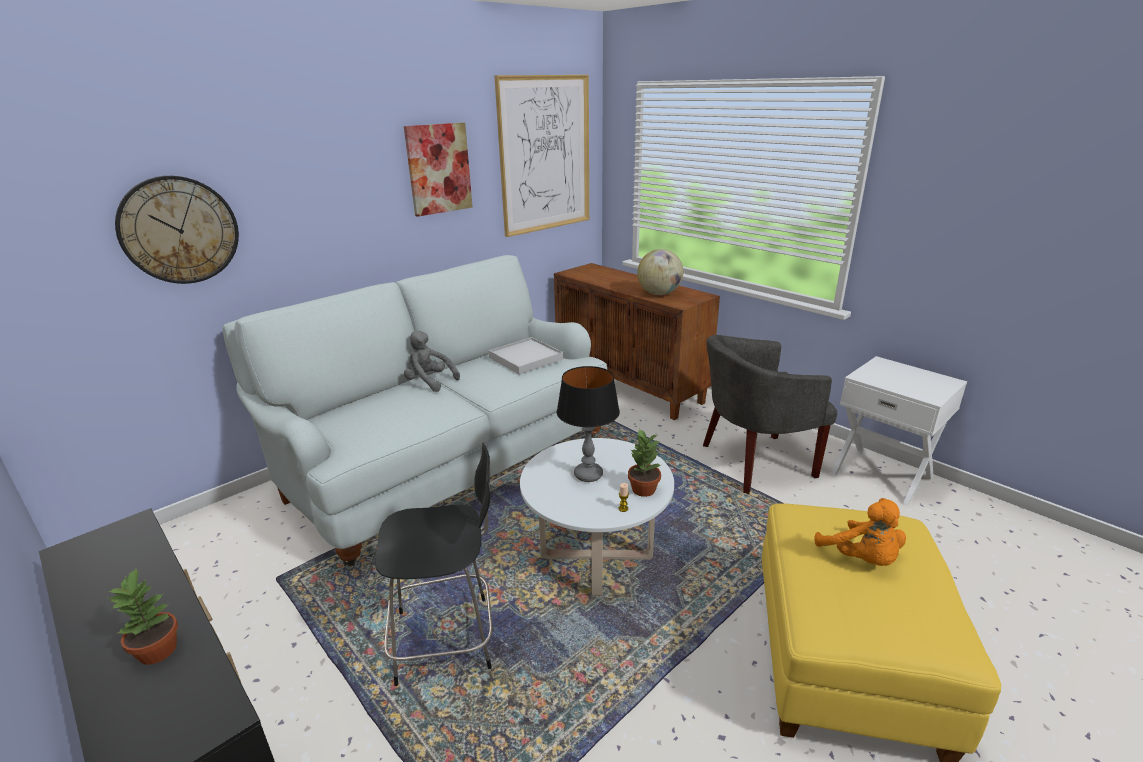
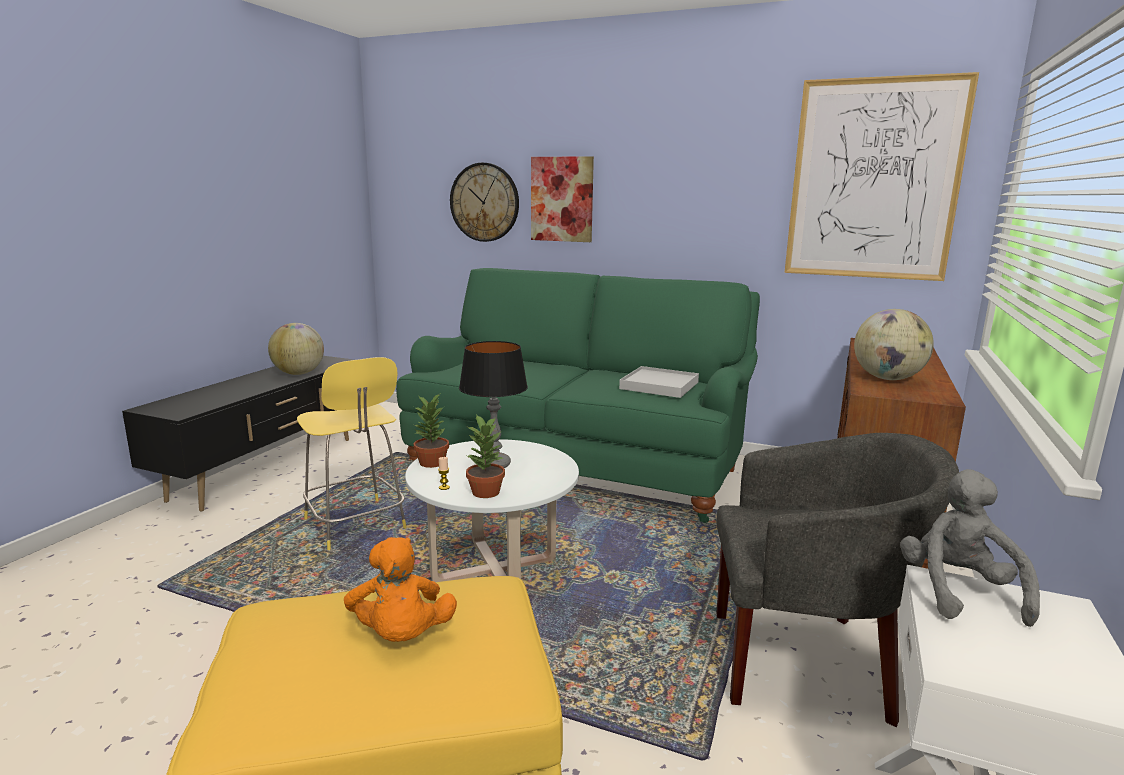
camera: 65 degrees right, 10 degrees down
potted plant [108,568,178,665] -> potted plant moved to [414,394,449,468]
white sofa [222,255,607,567] -> green sofa [396,268,760,523]
black stool [375,443,493,686] -> yellow stool [297,357,407,550]
picture [404,122,473,217] -> picture moved to [531,156,594,242]
grey plush toy [404,331,460,392] -> grey plush toy moved to [900,469,1040,627]
grey armchair [703,335,837,494] -> grey armchair turned 135 degrees clockwise [716,433,959,727]
orange plush toy [814,498,906,566] -> orange plush toy turned 60 degrees counterclockwise [344,537,457,642]
none -> globe [268,323,324,375]

